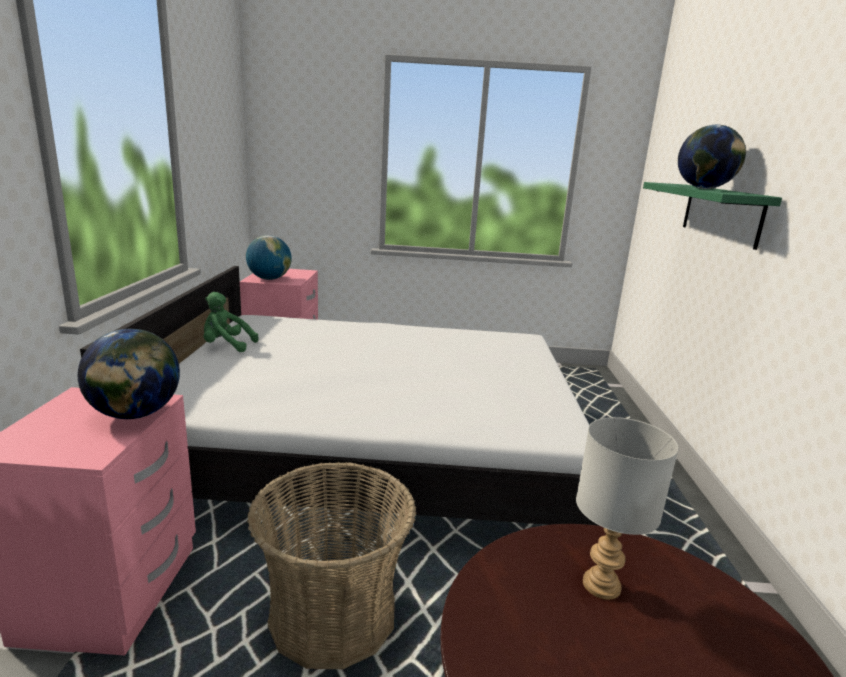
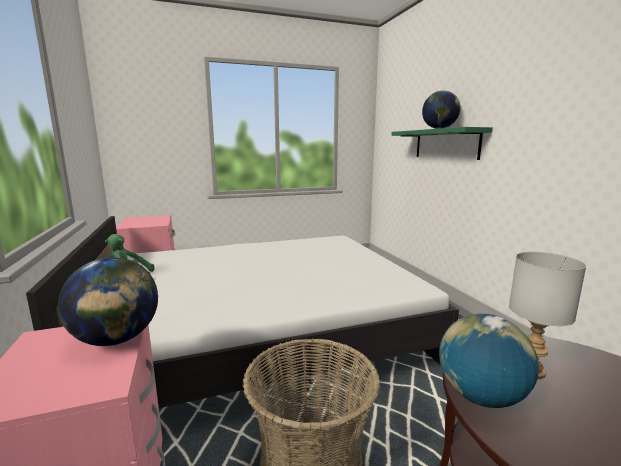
camera: 20 degrees left, 5 degrees down
globe [246,235,292,280] -> globe moved to [440,314,539,408]

